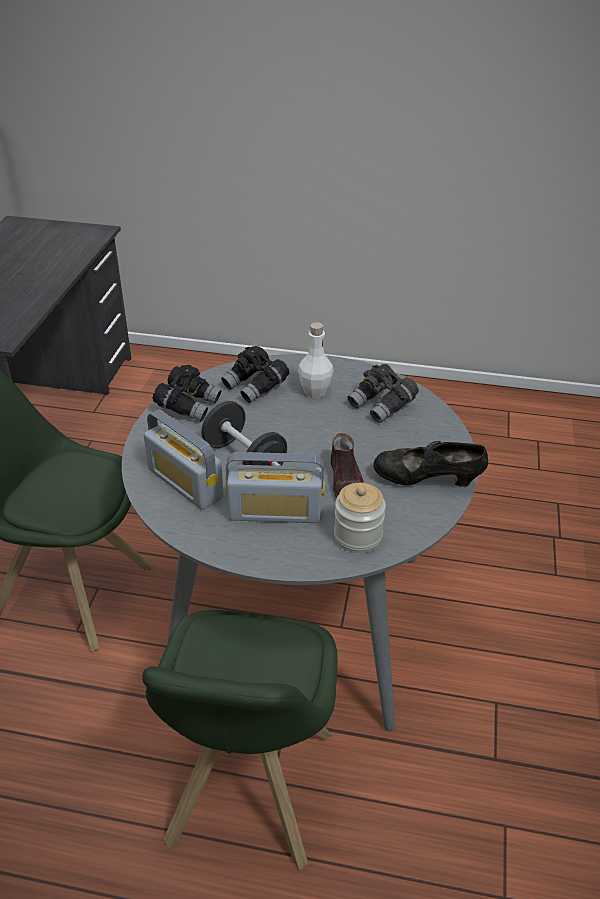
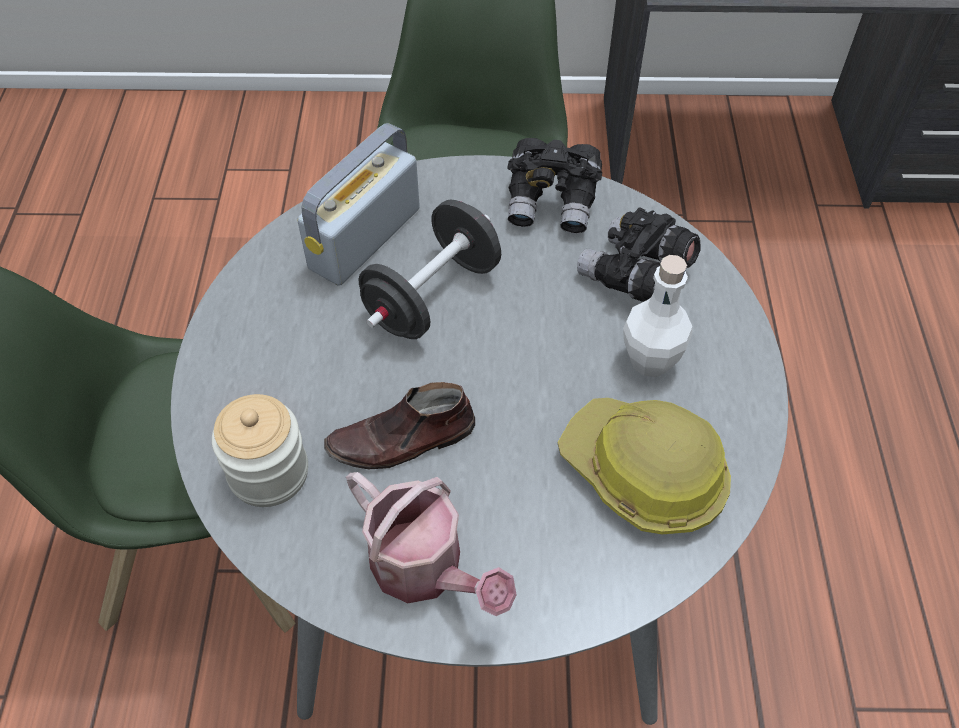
camera: 80 degrees right, 15 degrees up
radio [226,452,325,523] -> none
grey binoculars [347,364,419,423] -> hard hat [558,398,731,534]
black shoe [373,441,488,487] -> watering can [346,472,517,616]

